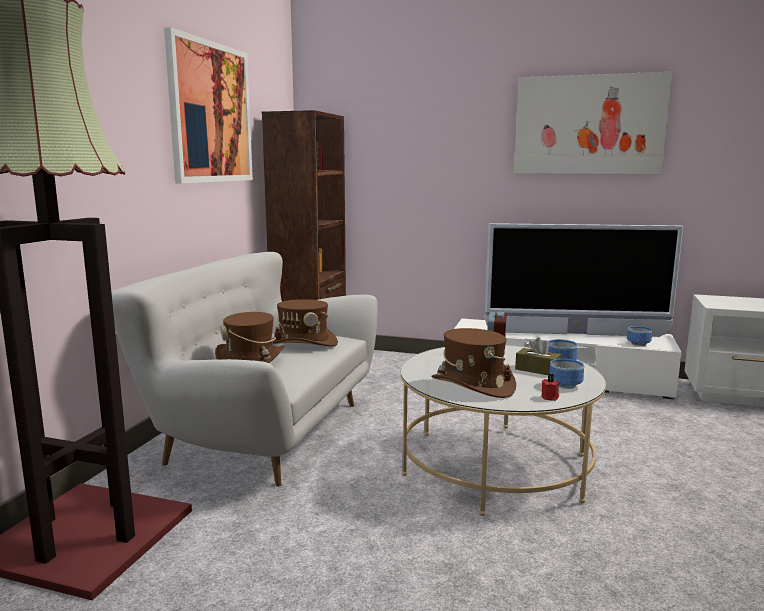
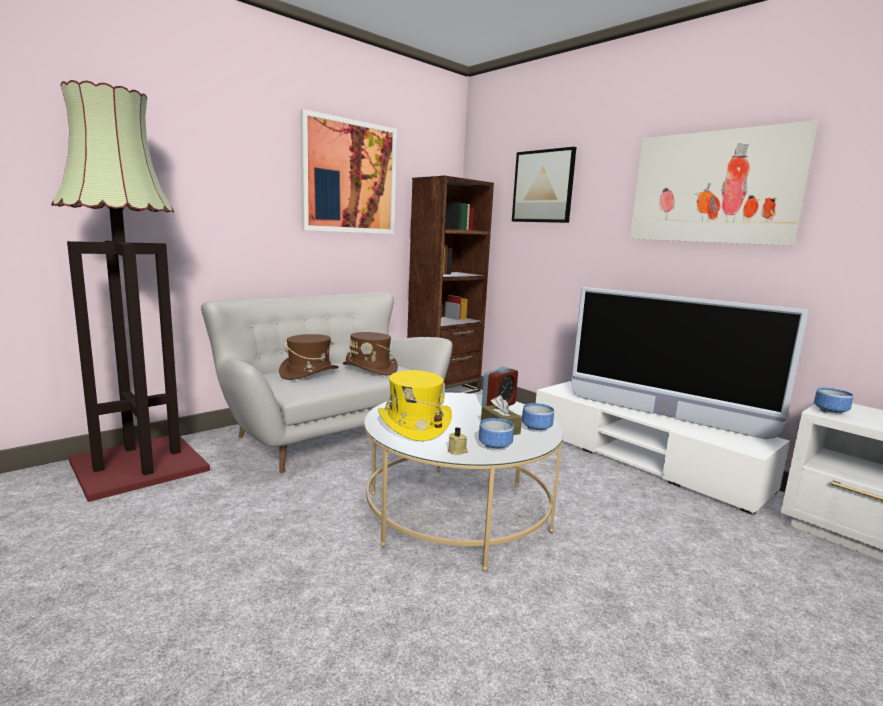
camera: 30 degrees right, 0 degrees up
brown hat [431,328,516,398] -> yellow hat [378,370,452,441]
red candle [542,374,559,401] -> beige candle [447,427,468,455]
bowl [627,326,652,346] -> bowl moved to [814,388,854,415]
none -> picture [512,147,576,223]

